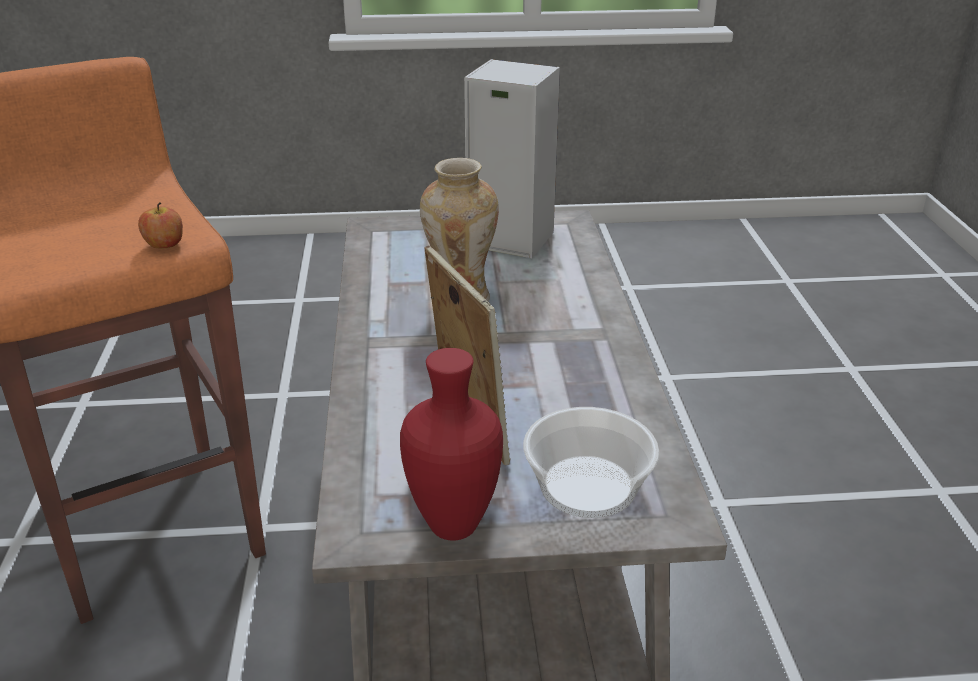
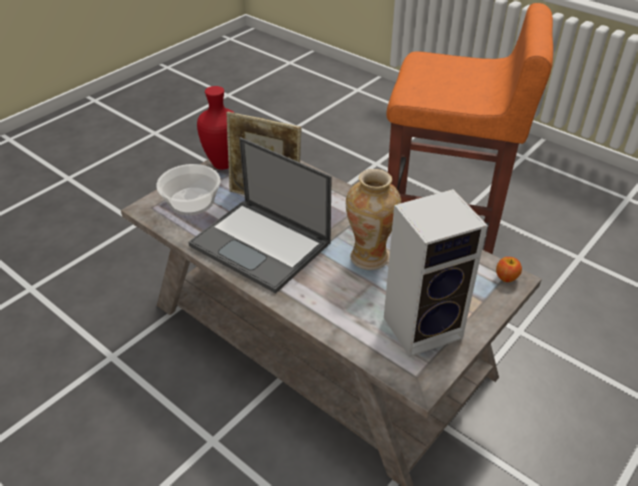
camera: 135 degrees right, 10 degrees up
apple [138,202,183,248] -> apple moved to [496,257,522,282]
none -> laptop [189,137,332,293]

